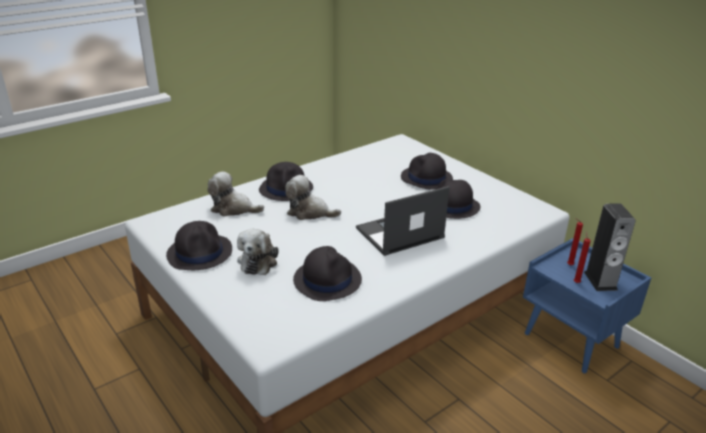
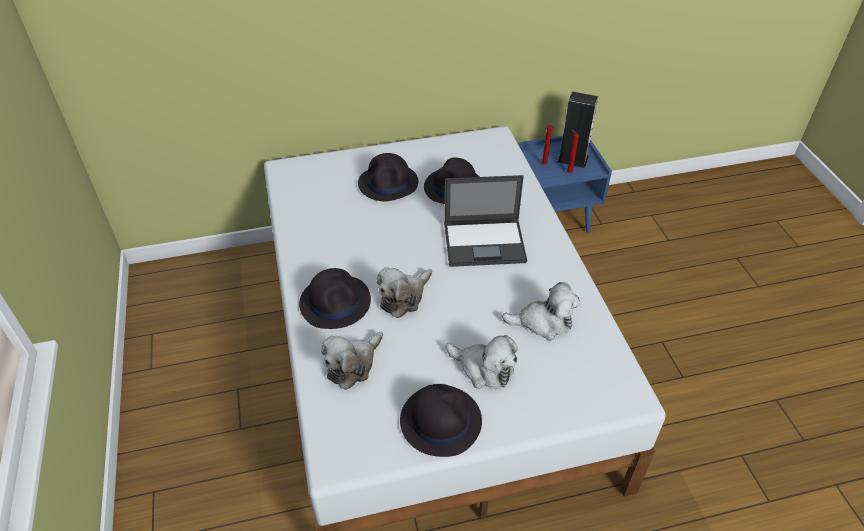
camera: 65 degrees left, 15 degrees up
black hat [293,246,362,301] -> plush toy [502,282,581,340]
laptop [356,186,450,256] -> laptop turned 90 degrees counterclockwise [444,175,527,267]

